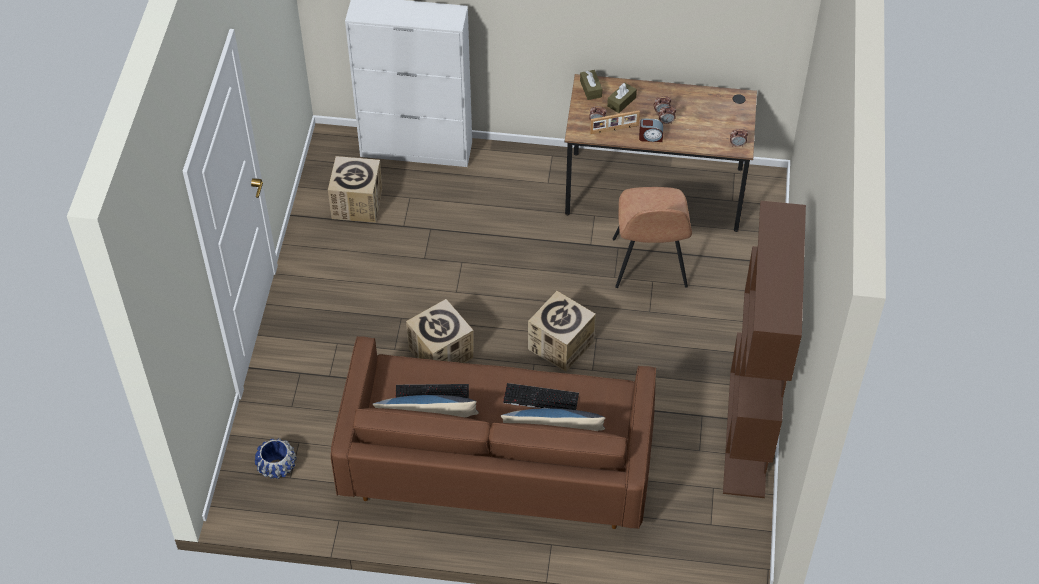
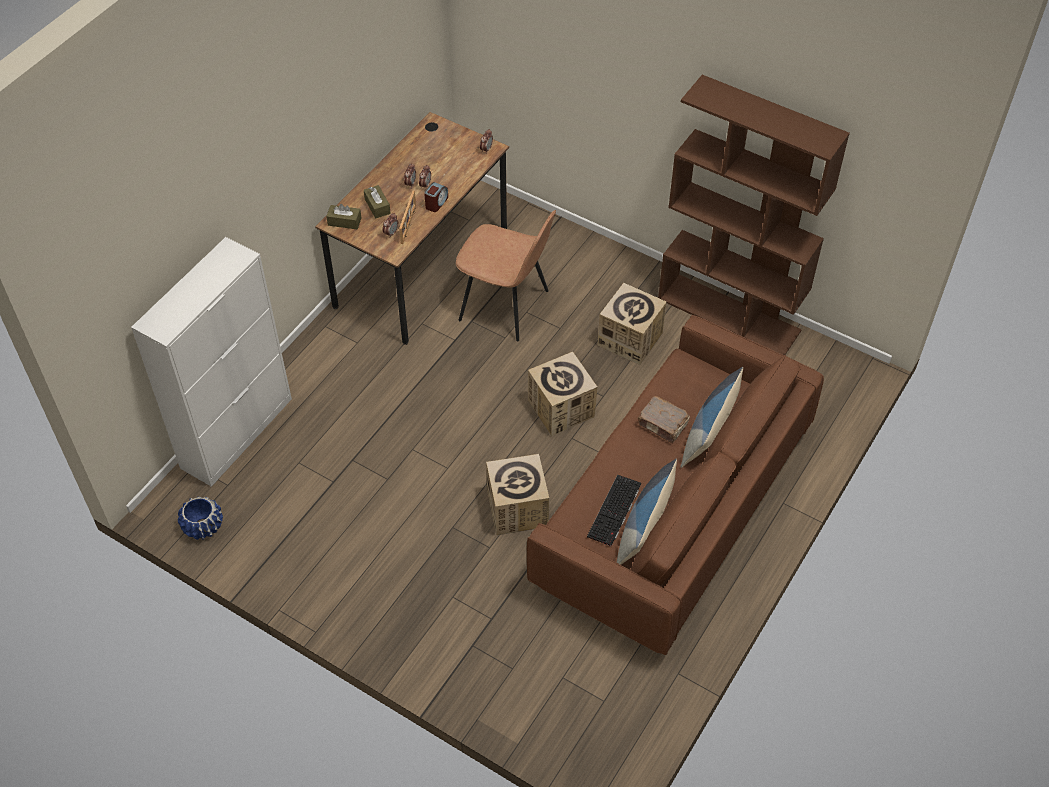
camera: 65 degrees left, 0 degrees up
blue planter [255,438,296,479] -> blue planter moved to [178,497,223,540]
cardboard box [328,156,382,223] -> cardboard box moved to [598,283,667,365]
keyboard [503,383,579,410] -> brown book [638,396,690,443]

